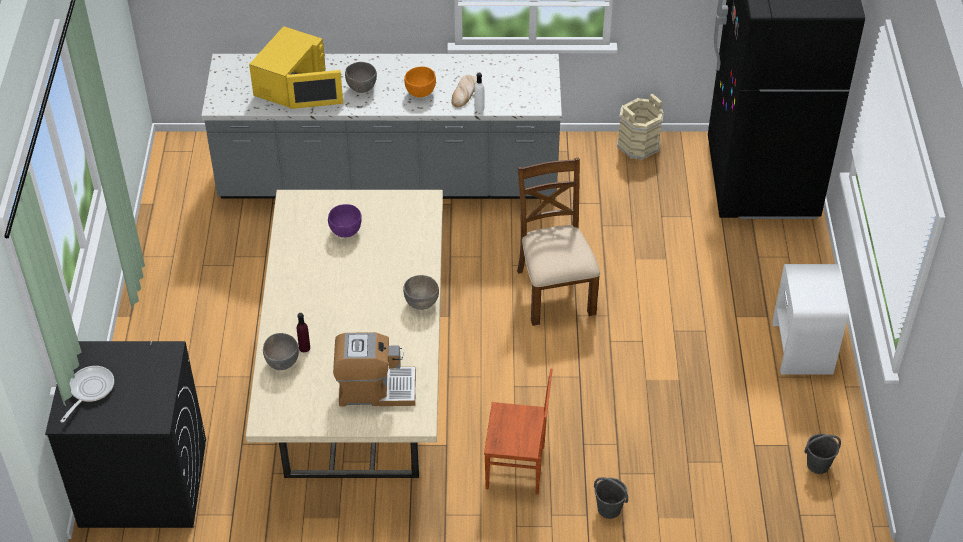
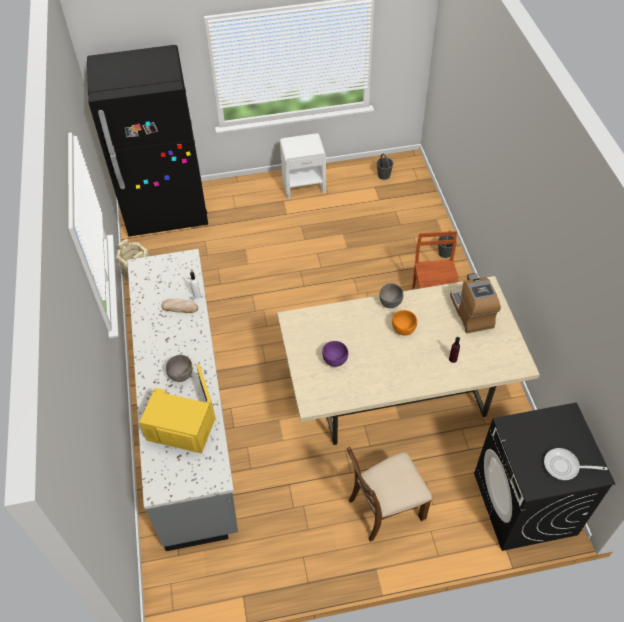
camera: 100 degrees left, 5 degrees up
grey bowl [263,333,299,370] -> none
orange bowl [404,67,436,97] -> orange bowl moved to [392,310,417,336]
brown chair [517,158,600,326] -> brown chair moved to [347,447,432,542]

